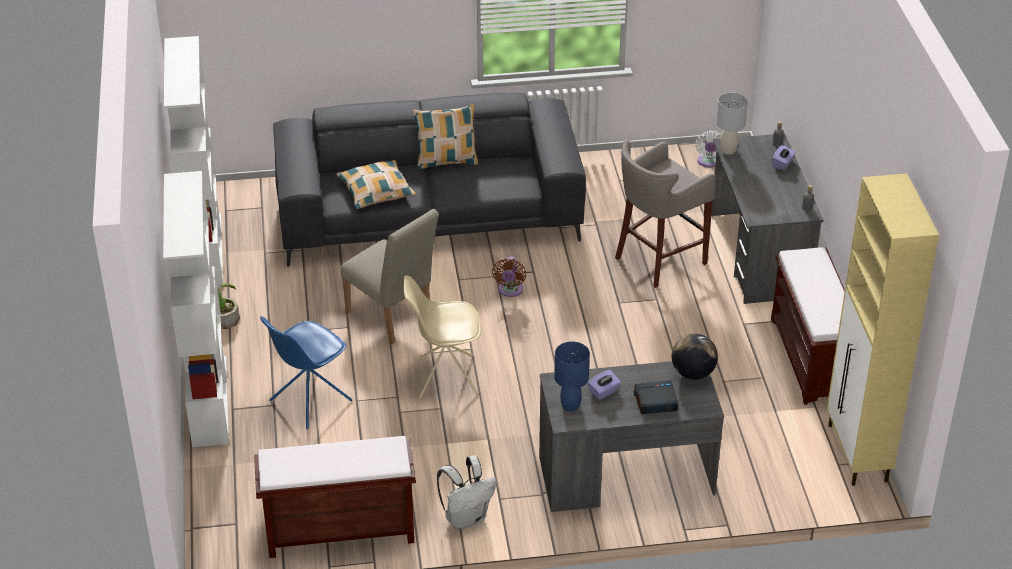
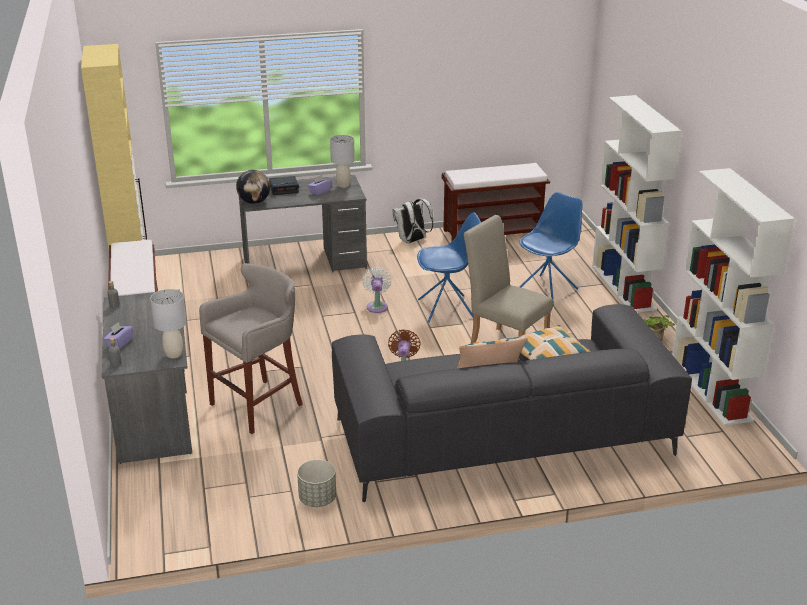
camera: 175 degrees right, 10 degrees down
beige chair [403,275,481,398] -> blue chair [417,212,481,323]
blue table lamp [554,342,590,412] -> grey table lamp [330,135,355,188]
white fan [695,130,722,168] -> white fan moved to [362,267,392,313]
none -> grey planter [297,459,336,507]

